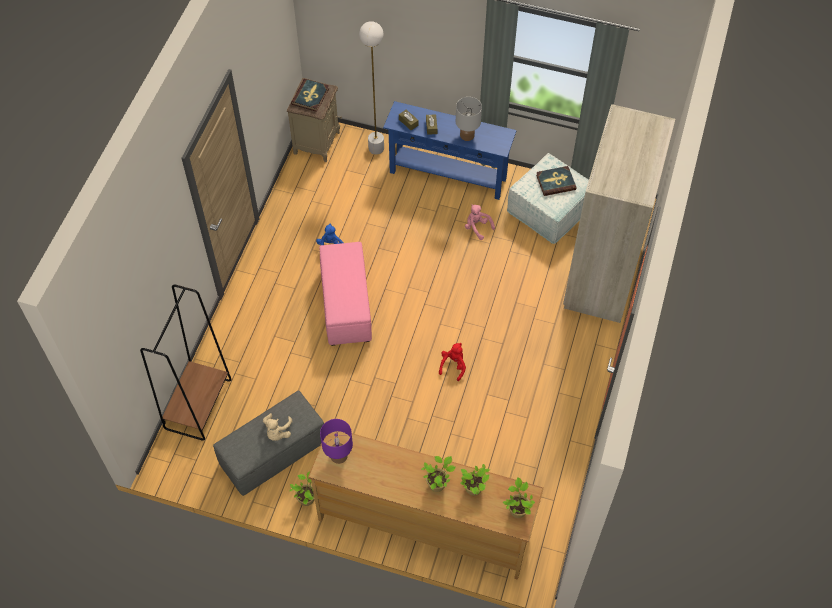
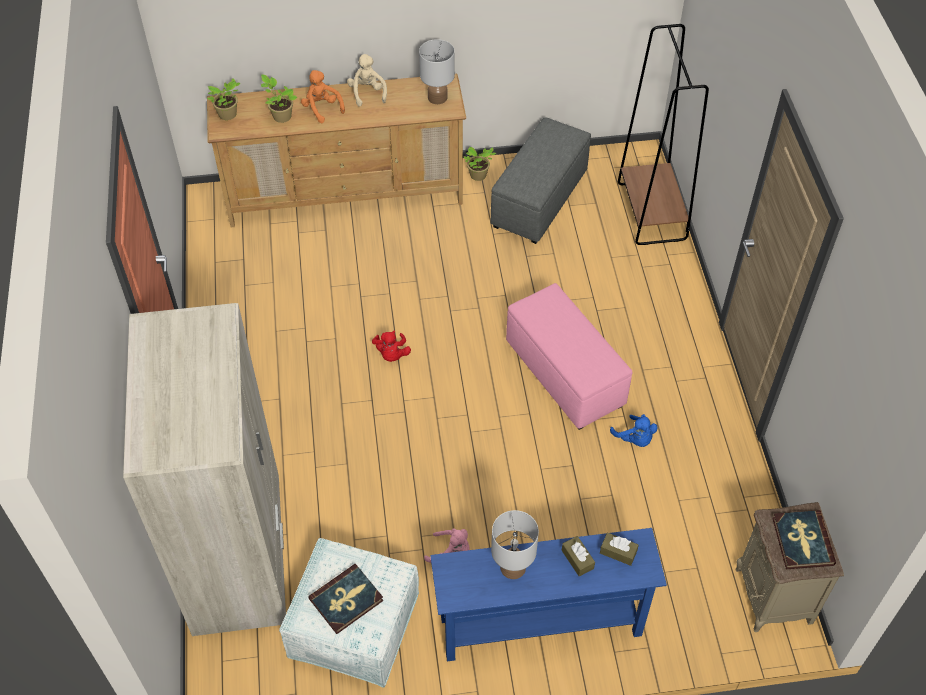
camera: 155 degrees right, 5 degrees down
beige plush toy [263,413,293,441] -> beige plush toy moved to [347,54,387,107]
purple table lamp [320,419,353,464] -> grey table lamp [419,39,455,104]
white floor lamp [359,21,384,155] -> none
potted plant [421,456,456,492] -> orange plush toy [301,70,345,123]

